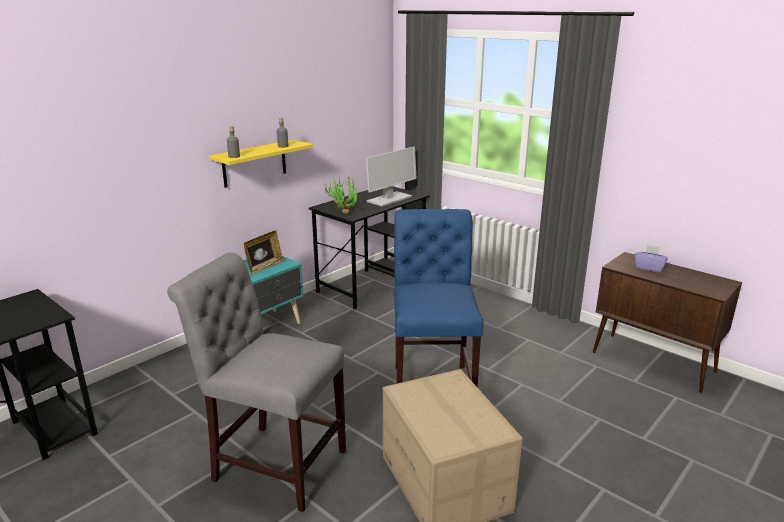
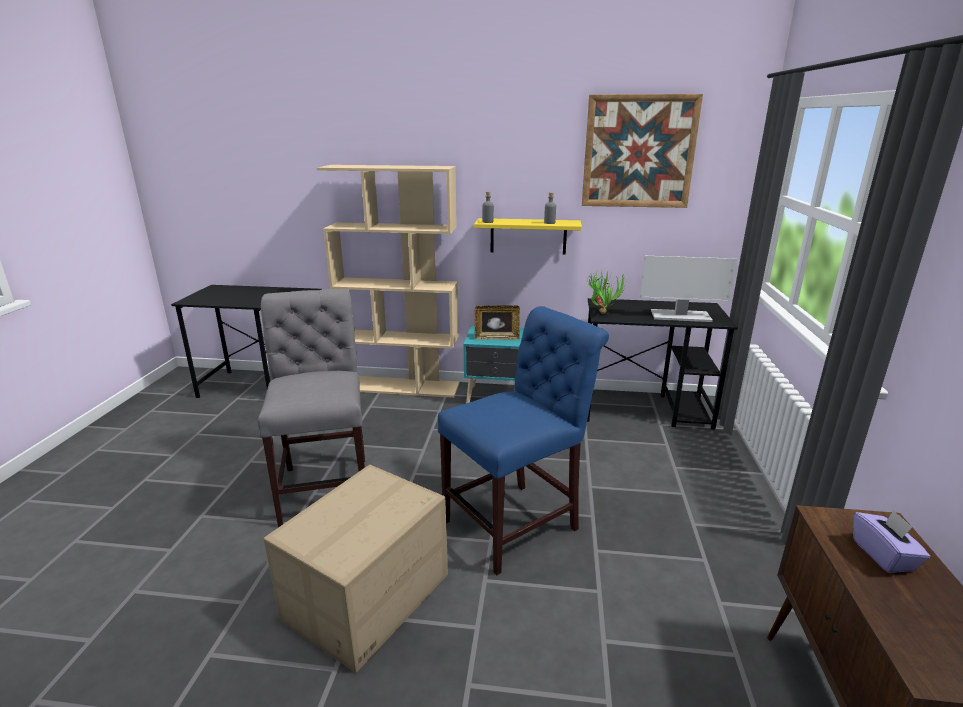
camera: 55 degrees right, 0 degrees up
none -> beige bookcase [317,165,459,398]
none -> picture [582,94,703,208]

